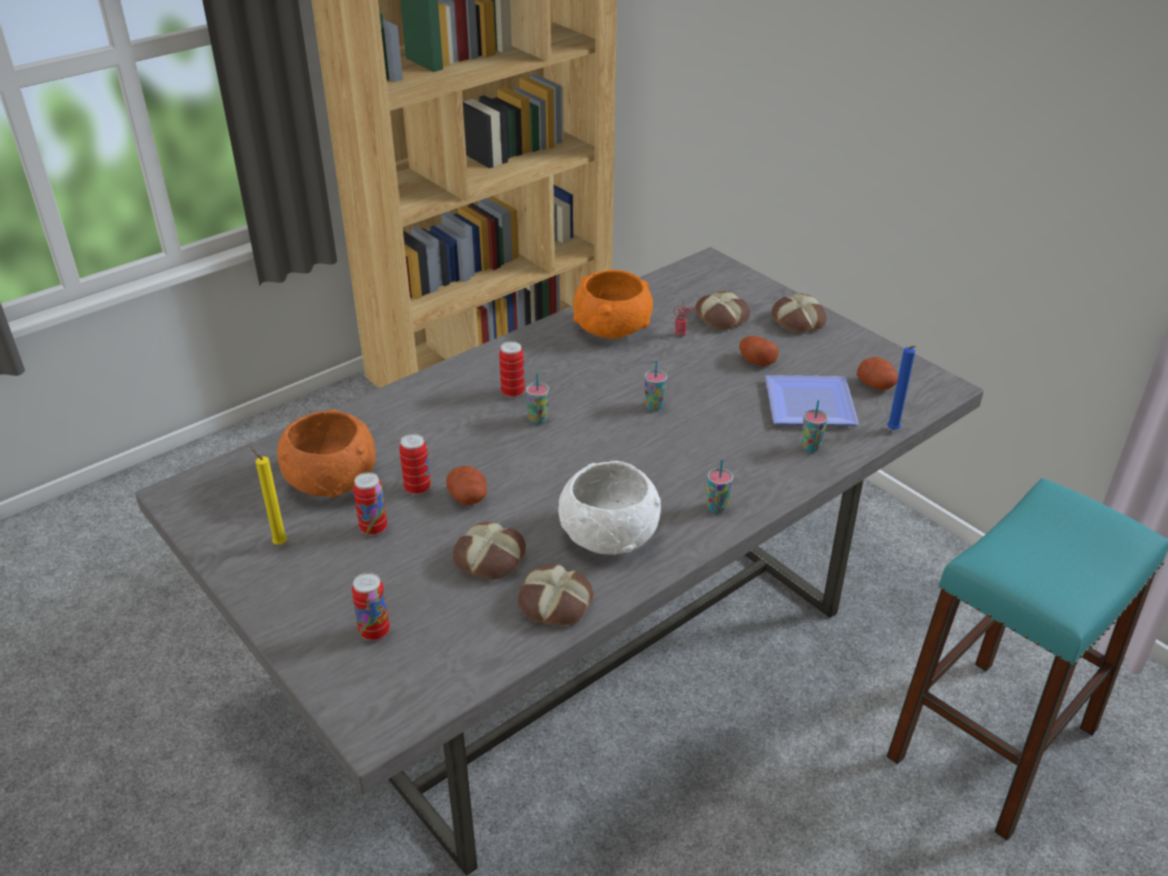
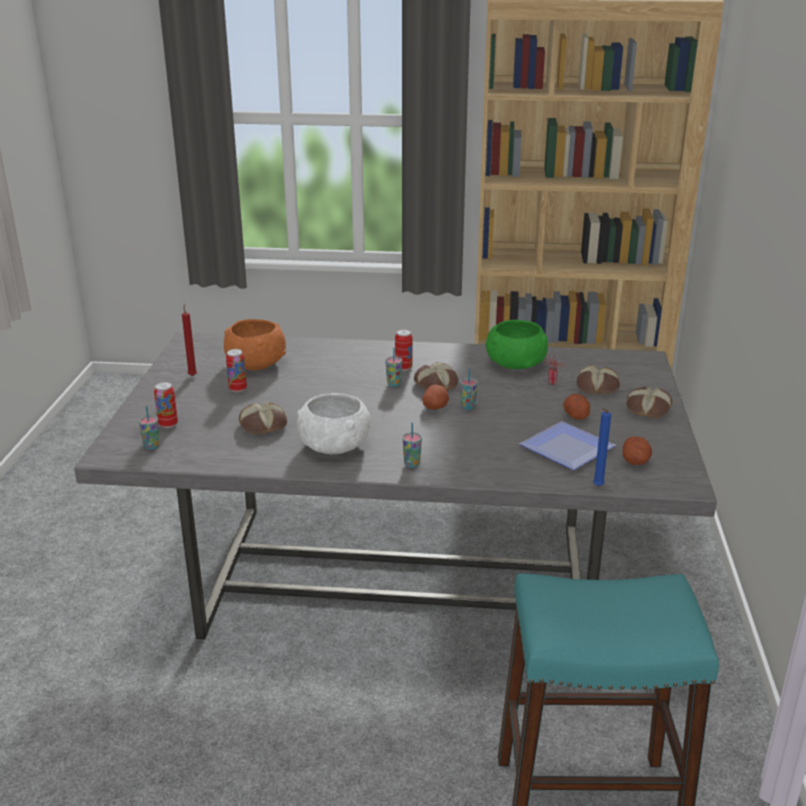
camera: 45 degrees right, 10 degrees down
yellow candle [250,446,287,545] -> red candle [182,304,197,376]
can [399,434,431,495] -> none
potato [446,466,487,505] -> potato moved to [422,385,449,410]
bread [518,564,594,626] -> bread moved to [414,362,458,390]
orange bowl [573,270,653,338] -> green bowl [486,320,548,369]
cup [801,400,828,452] -> cup moved to [139,406,160,450]

